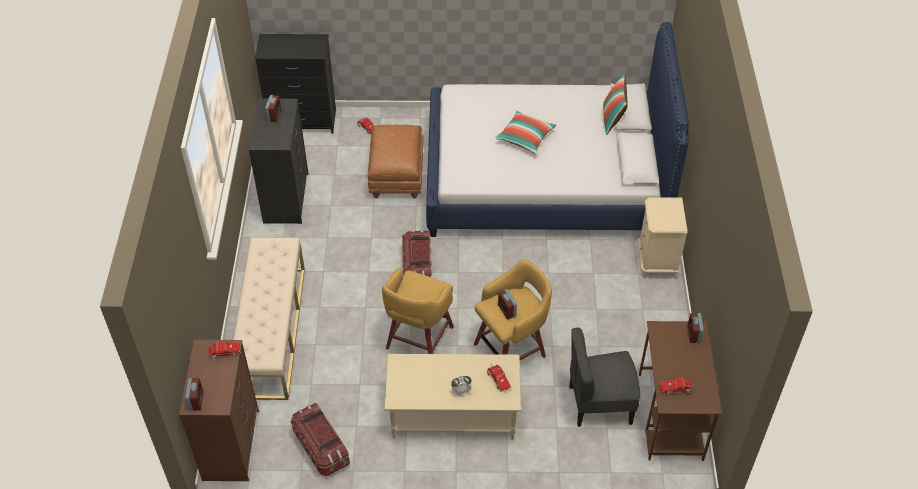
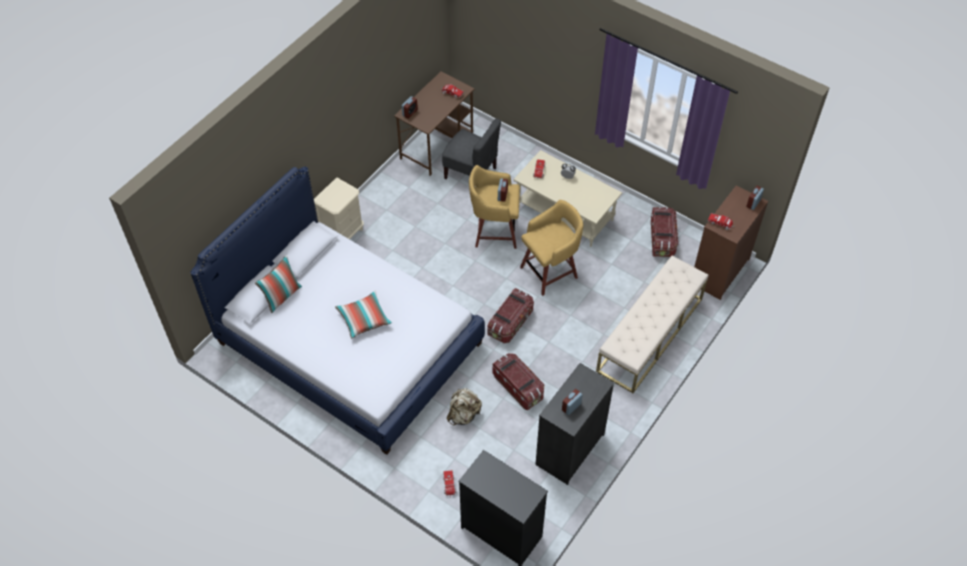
camera: 145 degrees left, 5 degrees up
brown ottoman [368,125,424,198] -> beige backpack [447,388,482,425]
none -> storage box [492,353,544,410]

